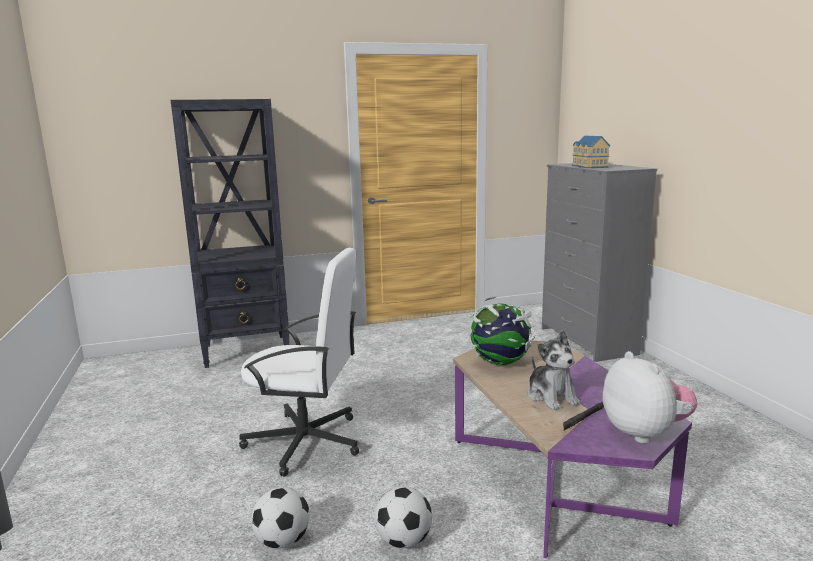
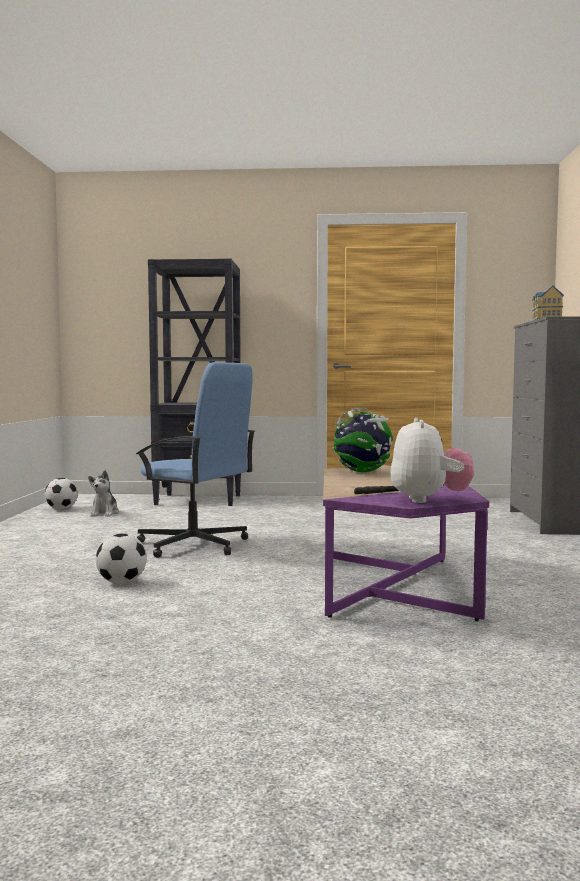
camera: 20 degrees right, 10 degrees down
white office chair [239,248,359,477] -> blue office chair [136,362,255,558]
football [375,486,432,548] -> football moved to [45,478,78,510]
plush toy [528,330,580,410] -> plush toy moved to [88,470,119,517]

